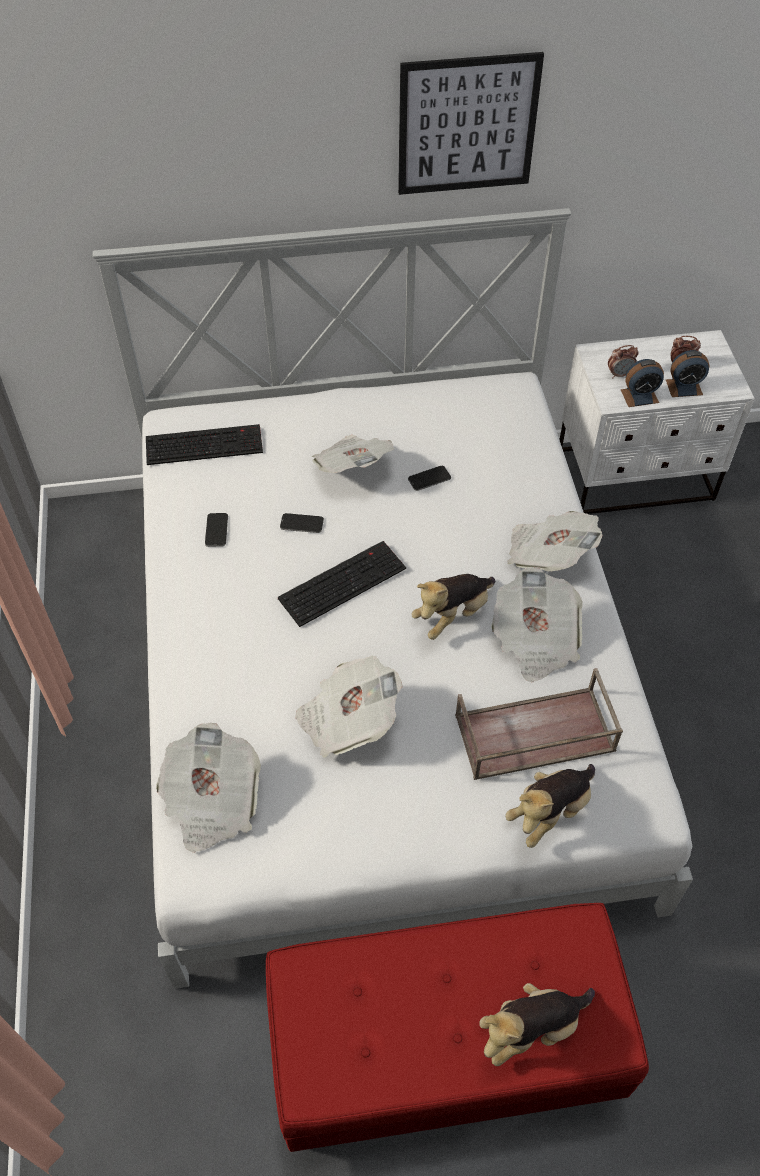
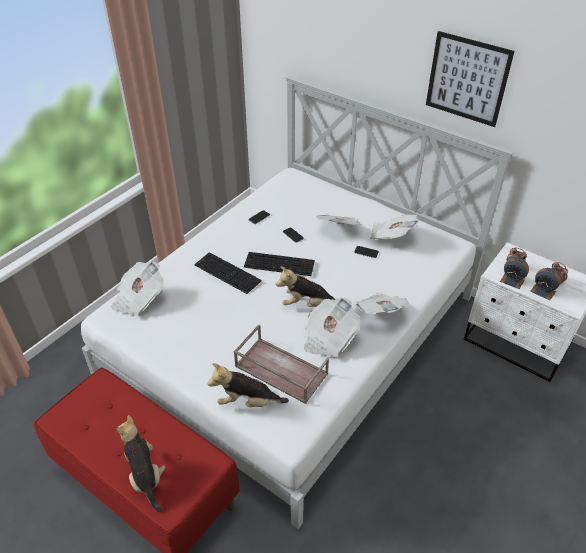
camera: 45 degrees right, 10 degrees down
keyboard [146,424,263,465] -> keyboard moved to [194,252,261,294]
newspaper [295,656,403,758] -> newspaper moved to [370,215,419,240]
plush toy [479,983,595,1066] -> plush toy turned 45 degrees clockwise [116,415,165,512]

